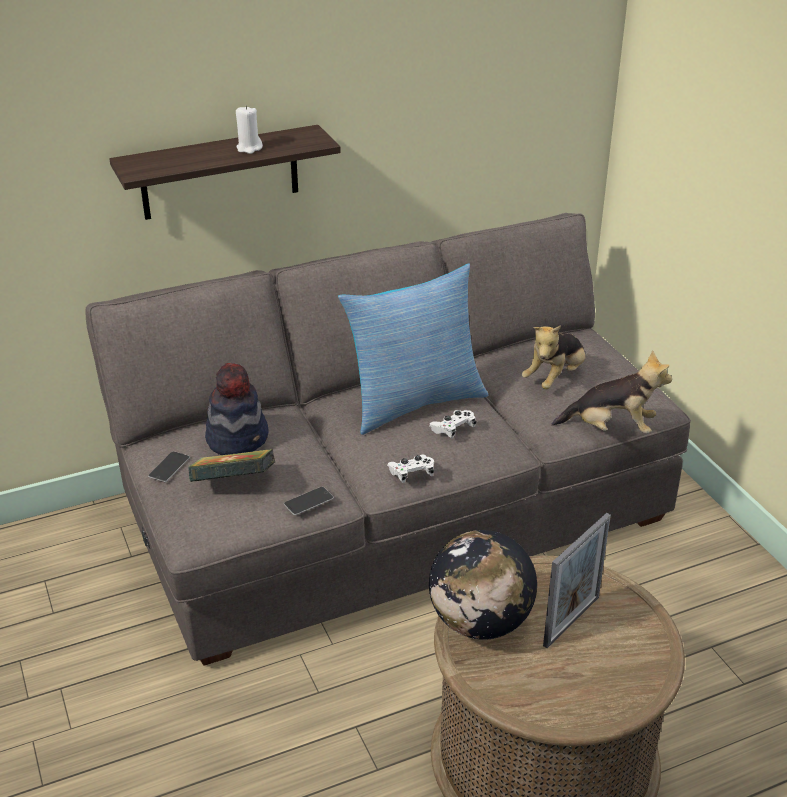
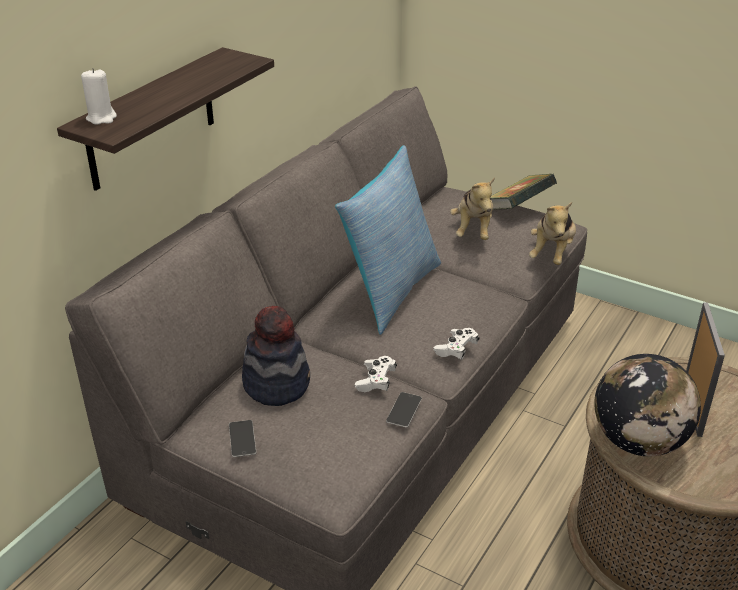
camera: 35 degrees left, 0 degrees up
book [188,449,275,482] -> book moved to [491,174,557,210]
white candle [236,106,263,154] -> white candle moved to [81,68,117,125]
white game controller [429,410,476,439] -> white game controller moved to [355,356,397,392]
plush toy [551,350,672,434] -> plush toy turned 135 degrees clockwise [529,202,576,265]

